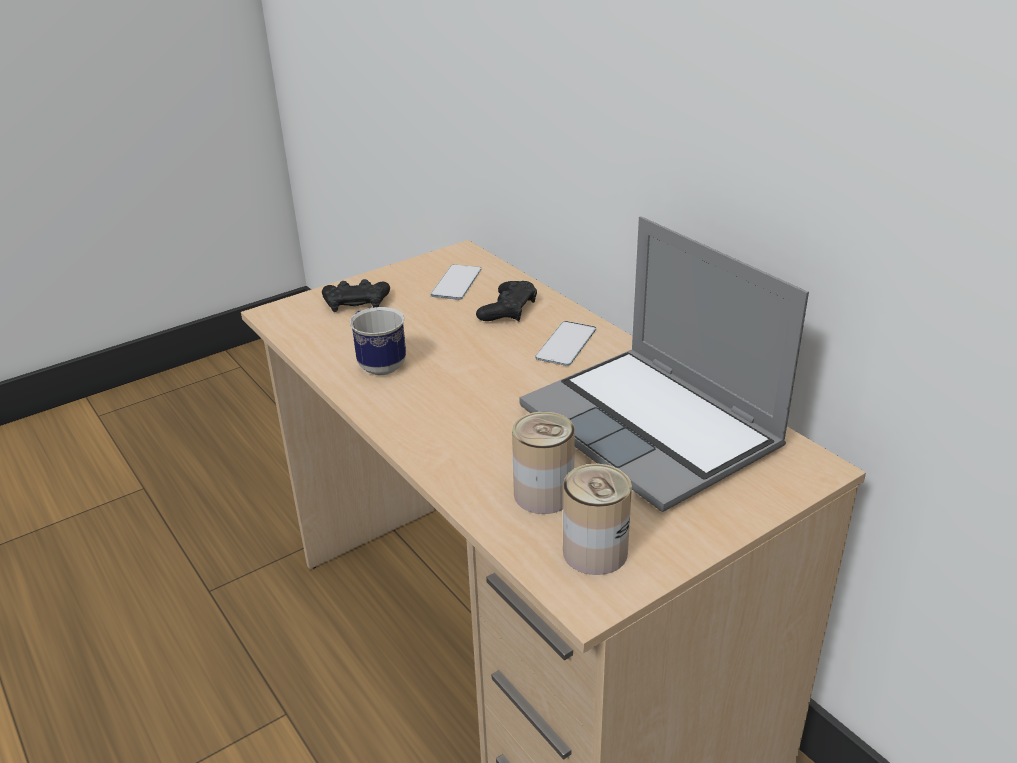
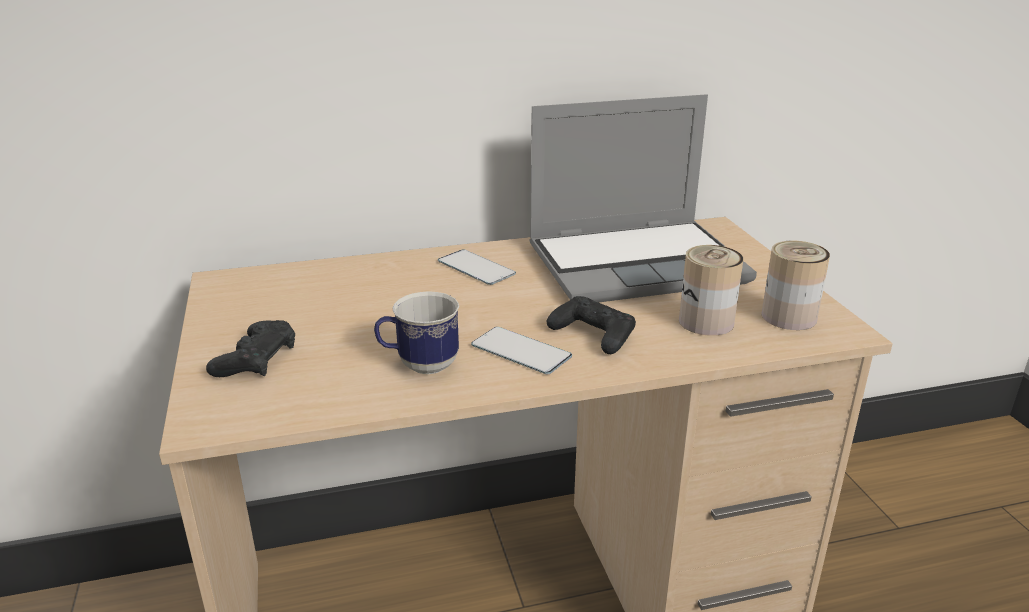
camera: 70 degrees left, 5 degrees down
phone [430,264,481,300] -> phone moved to [471,327,572,374]
black game controller [476,281,537,322] -> black game controller moved to [547,296,636,354]

